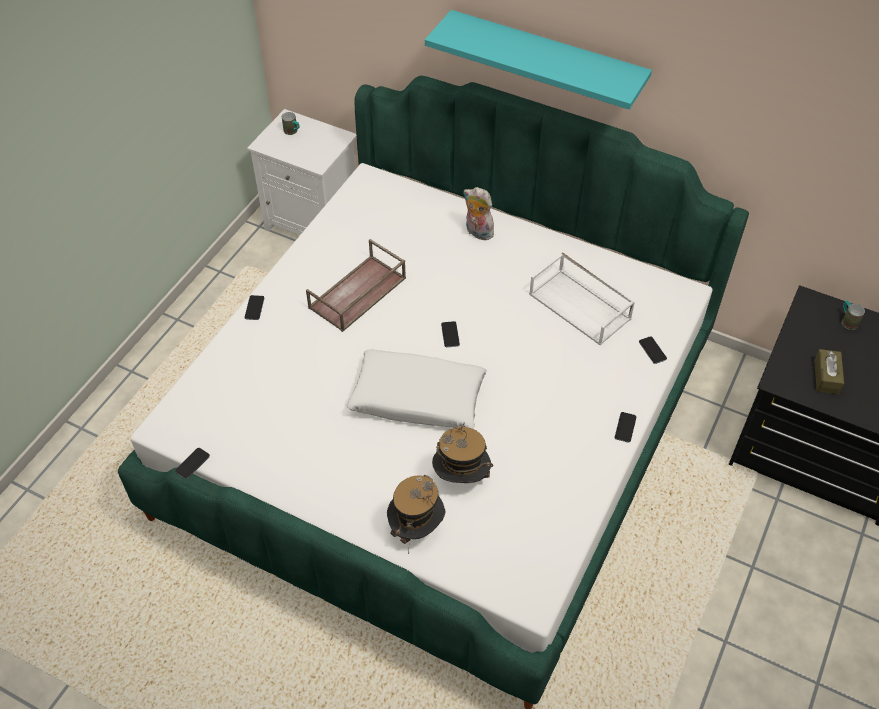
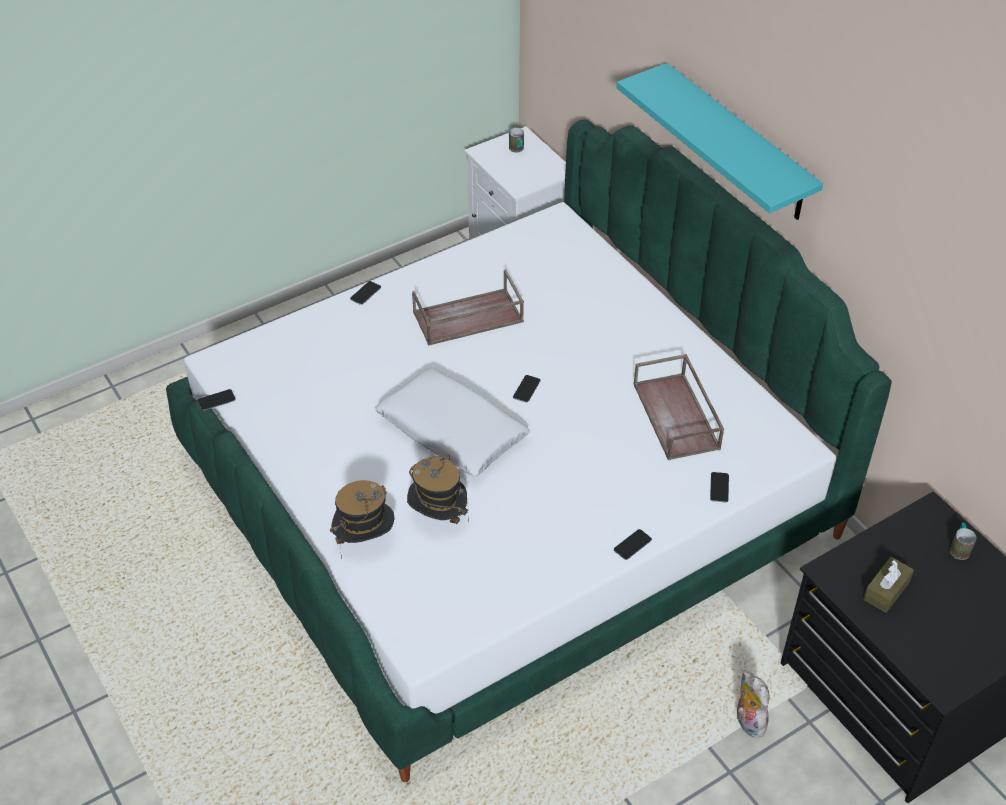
camera: 30 degrees right, 5 degrees down
plush toy [463,187,494,240] -> plush toy moved to [737,670,769,737]
white tray [529,252,635,345] -> brown tray [634,354,724,460]

